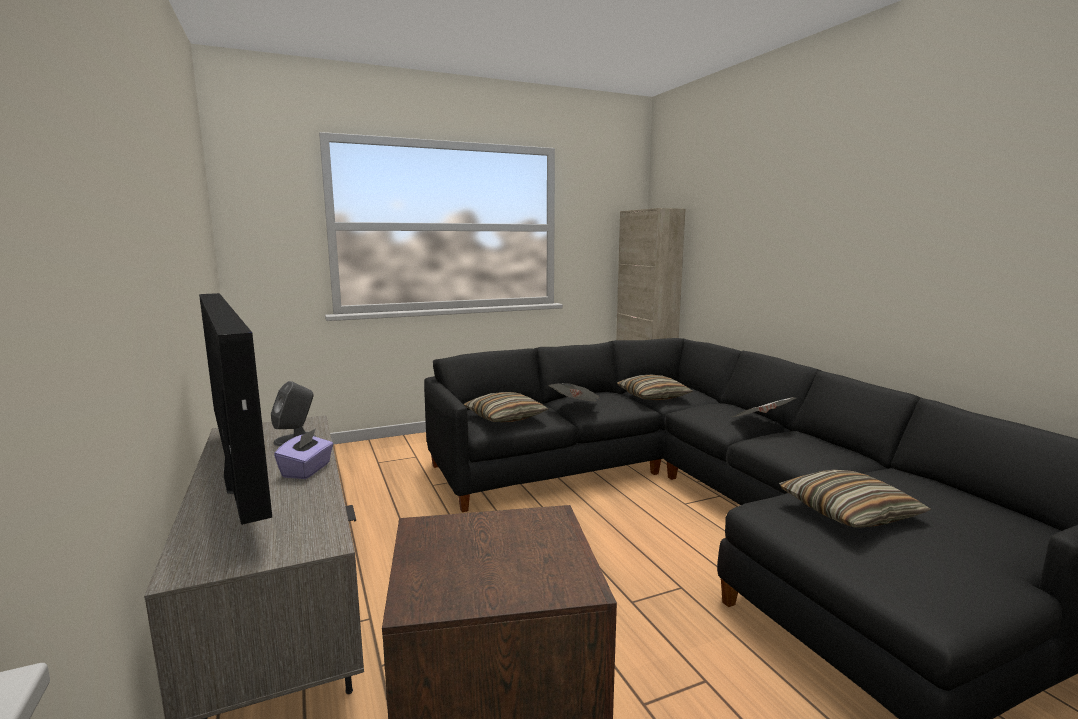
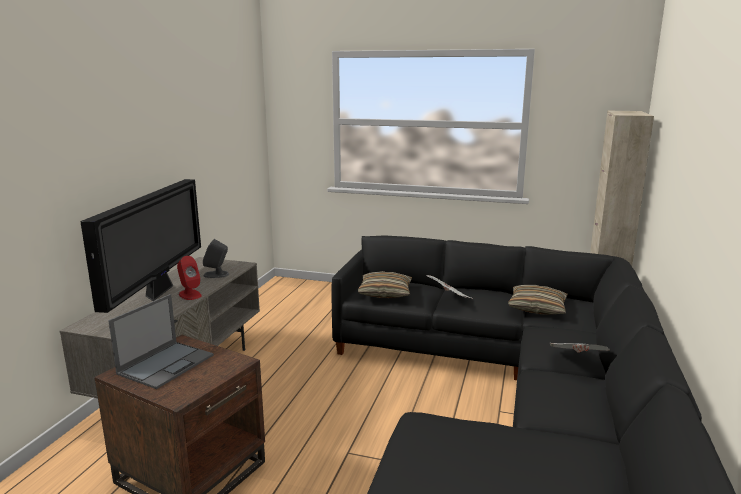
camera: 40 degrees right, 5 degrees up
purple tissue box [274,428,333,479] -> red speaker [177,256,202,300]
pillow [779,470,931,528] -> none
none -> laptop [108,294,214,389]

